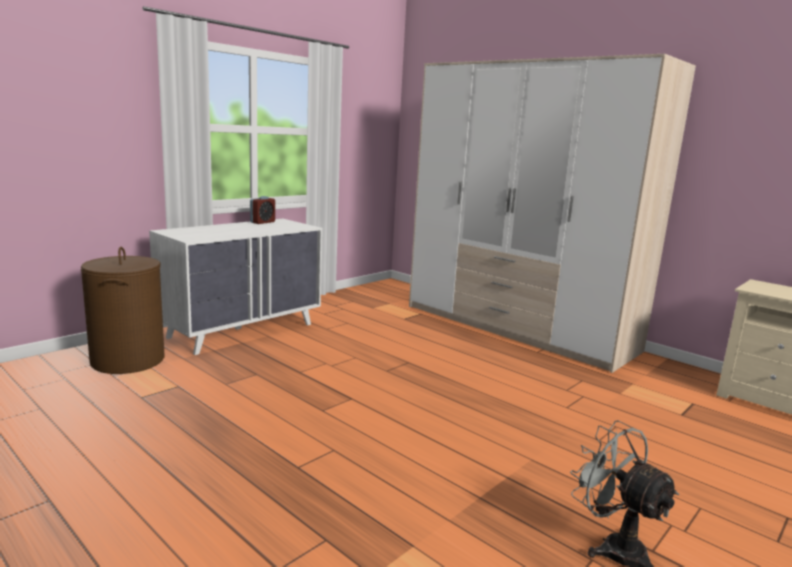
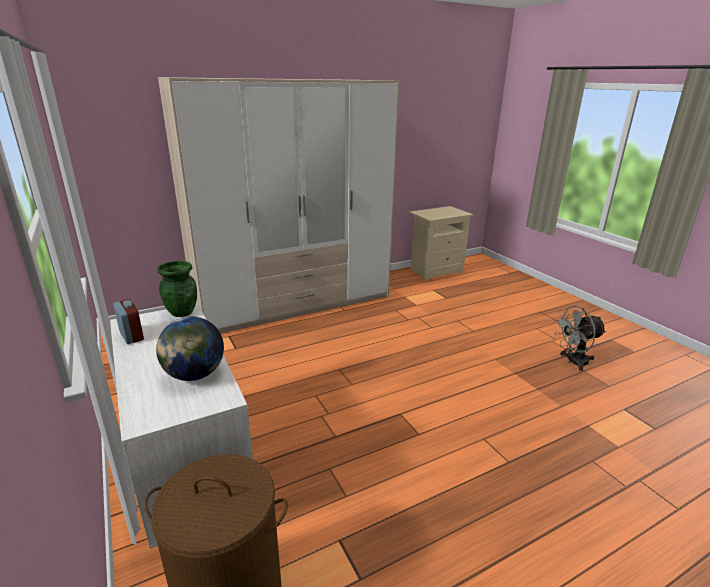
camera: 70 degrees left, 10 degrees up
none -> globe [156,316,224,381]
none -> green vase [157,261,197,317]

